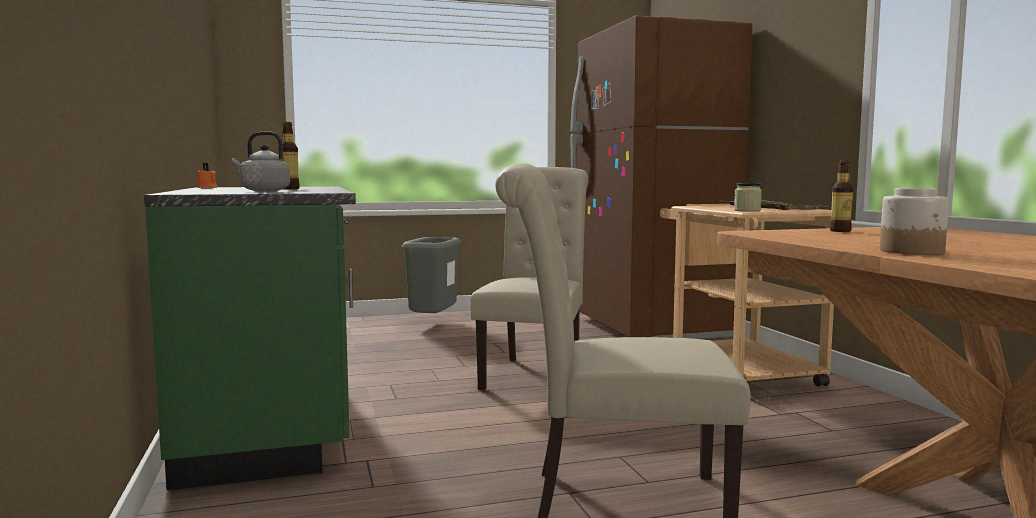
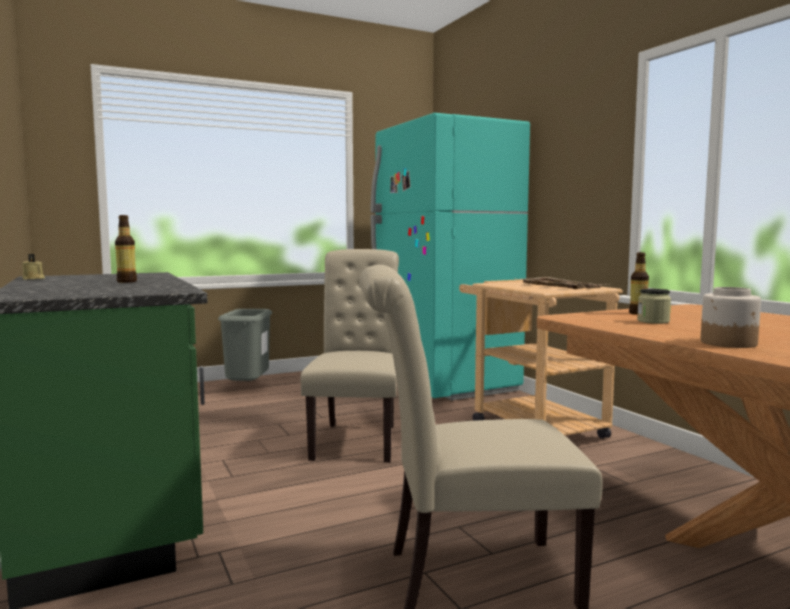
camera: 10 degrees left, 0 degrees up
orange candle [197,163,217,188] -> beige candle [22,254,45,280]
grey kettle [232,132,290,191] -> none
brown fridge [570,15,752,339] -> turquoise fridge [371,113,530,400]
jar [734,183,762,212] -> jar moved to [637,289,671,324]

